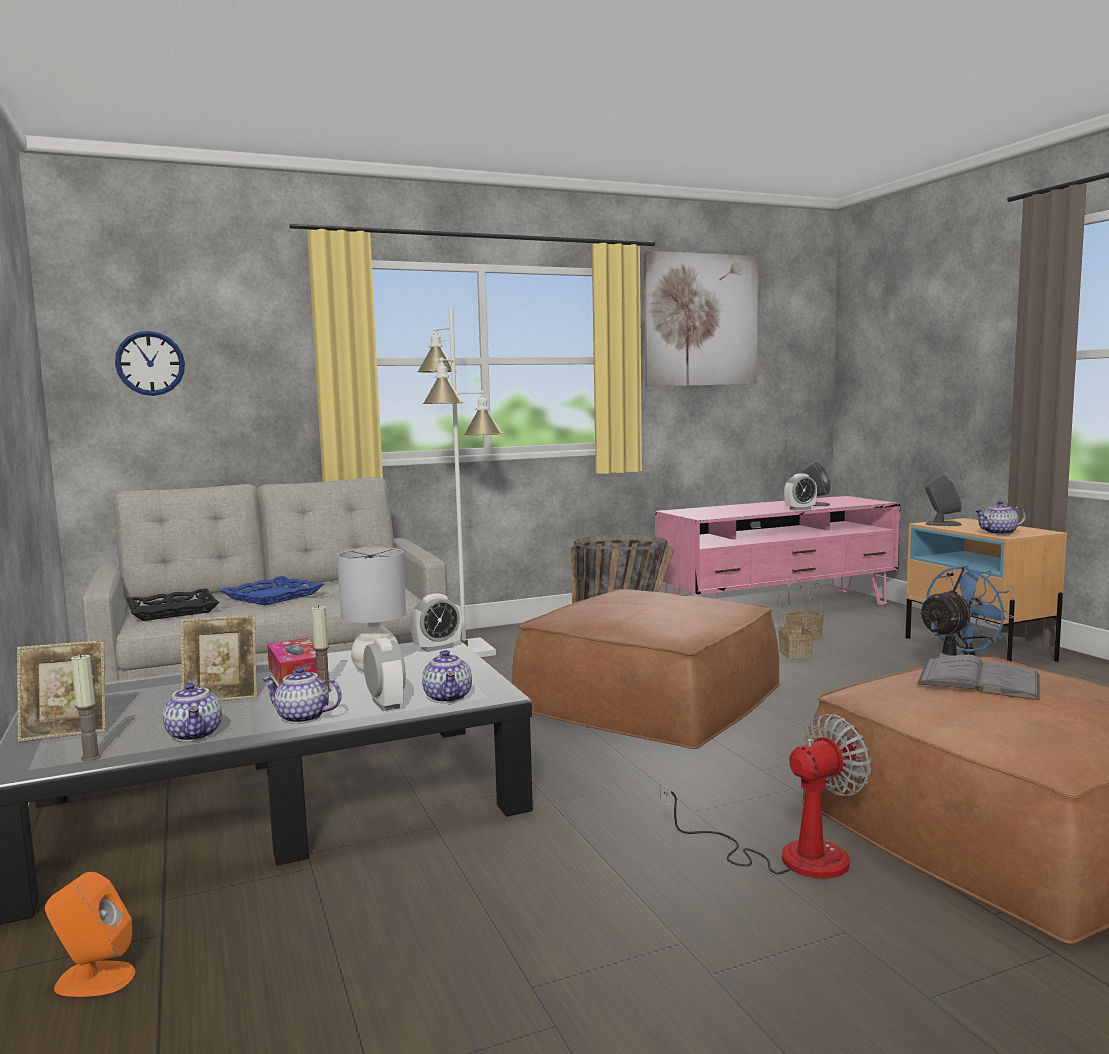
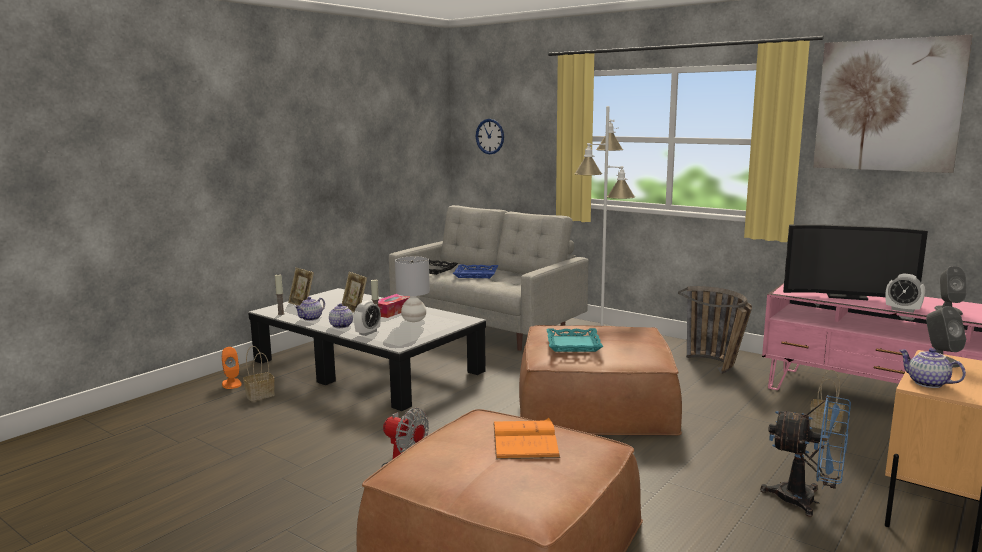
camera: 60 degrees right, 5 degrees up
alarm clock [410,593,462,652] -> none
teapot [422,650,472,703] -> none
basket [777,594,813,659] -> basket moved to [243,346,275,401]
grey book [917,653,1040,700] -> orange book [493,418,560,459]
none -> turquoise tray [546,328,603,352]
none -> television [783,224,928,300]

